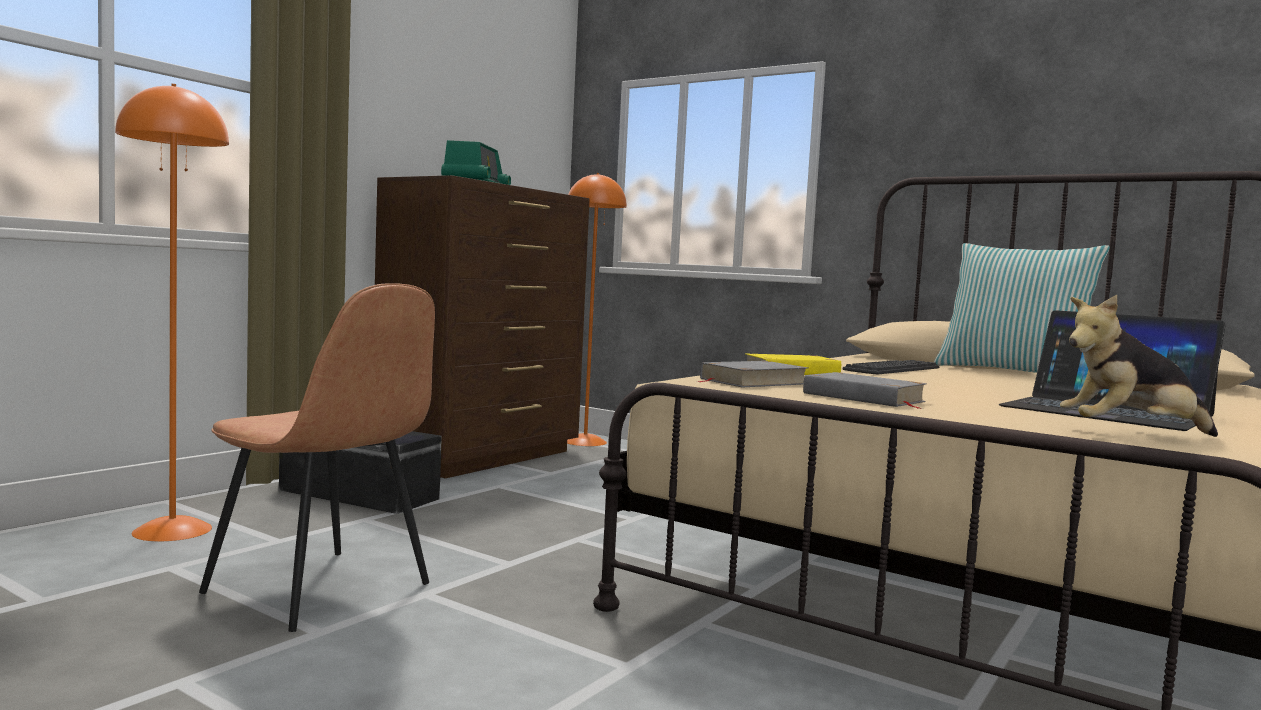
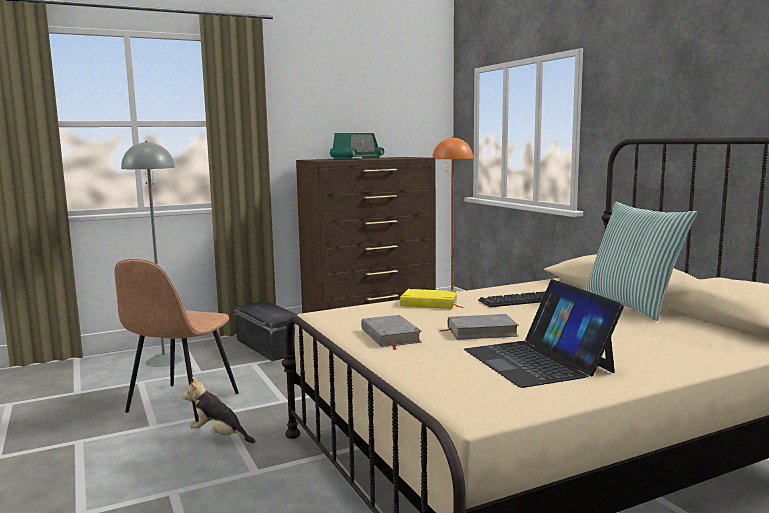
camera: 30 degrees right, 5 degrees up
orange floor lamp [115,84,229,541] -> grey floor lamp [121,141,183,367]
brown chair [199,283,435,632] -> brown chair turned 45 degrees clockwise [114,259,239,422]
grey book [697,361,808,387] -> grey book moved to [439,314,519,340]
plush toy [1060,295,1218,437] -> plush toy moved to [182,377,256,443]

